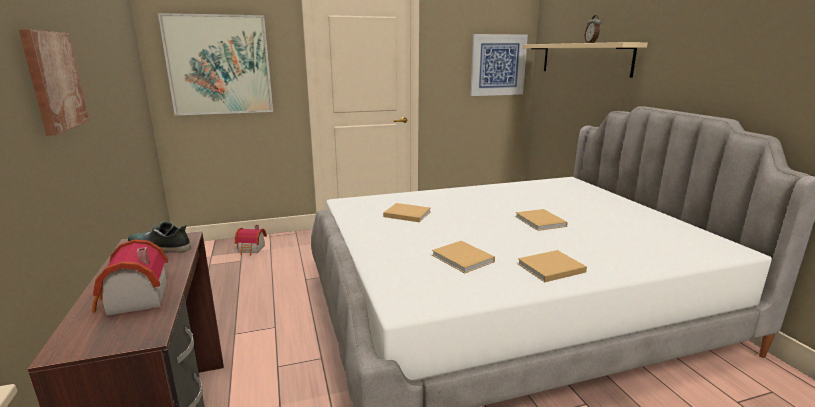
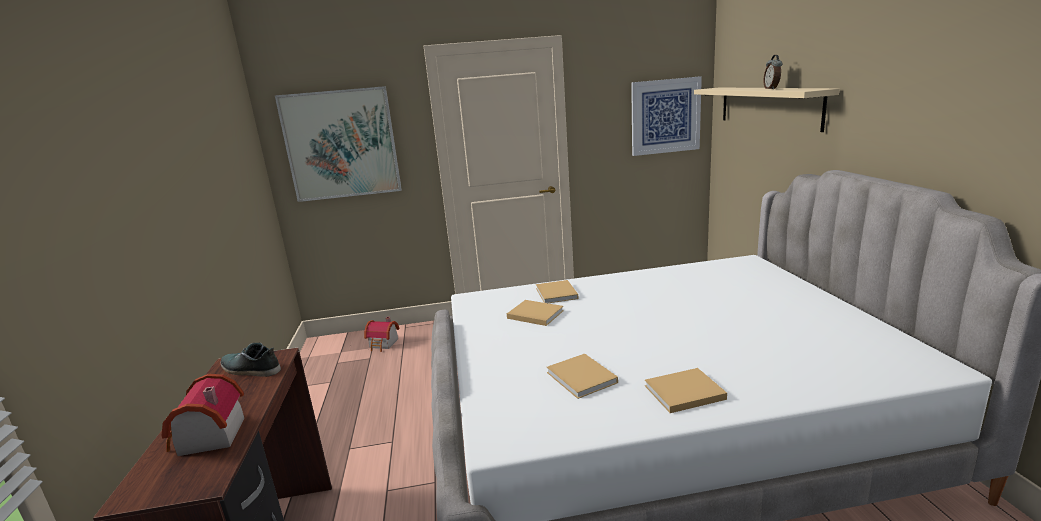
camera: 10 degrees right, 0 degrees up
picture [18,29,89,136] -> none
beige book [515,209,568,231] -> beige book moved to [536,280,579,303]

